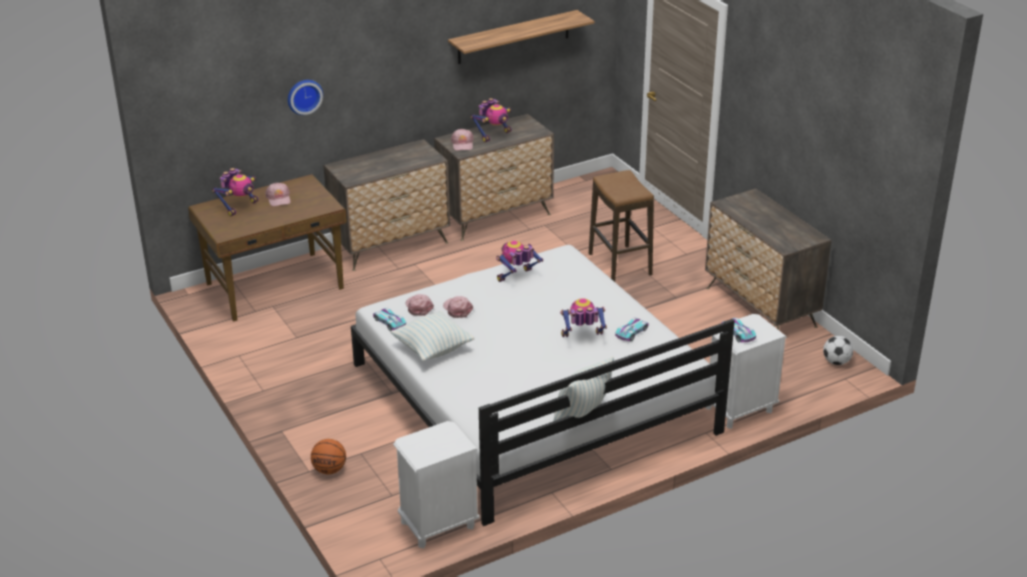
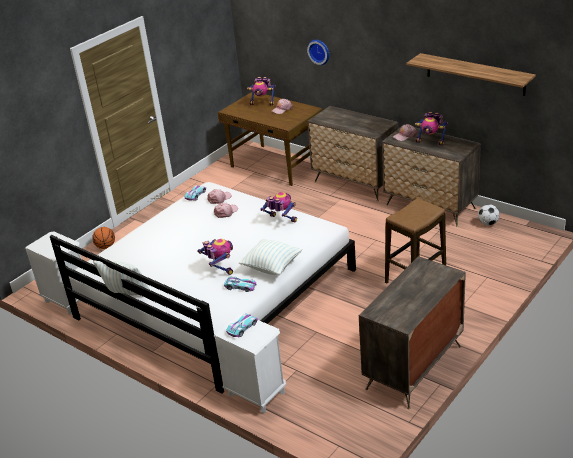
camera: 70 degrees right, 0 degrees up
pillow [390,311,475,361] -> pillow moved to [239,239,302,275]
football [823,336,853,365] -> football moved to [478,204,500,225]

